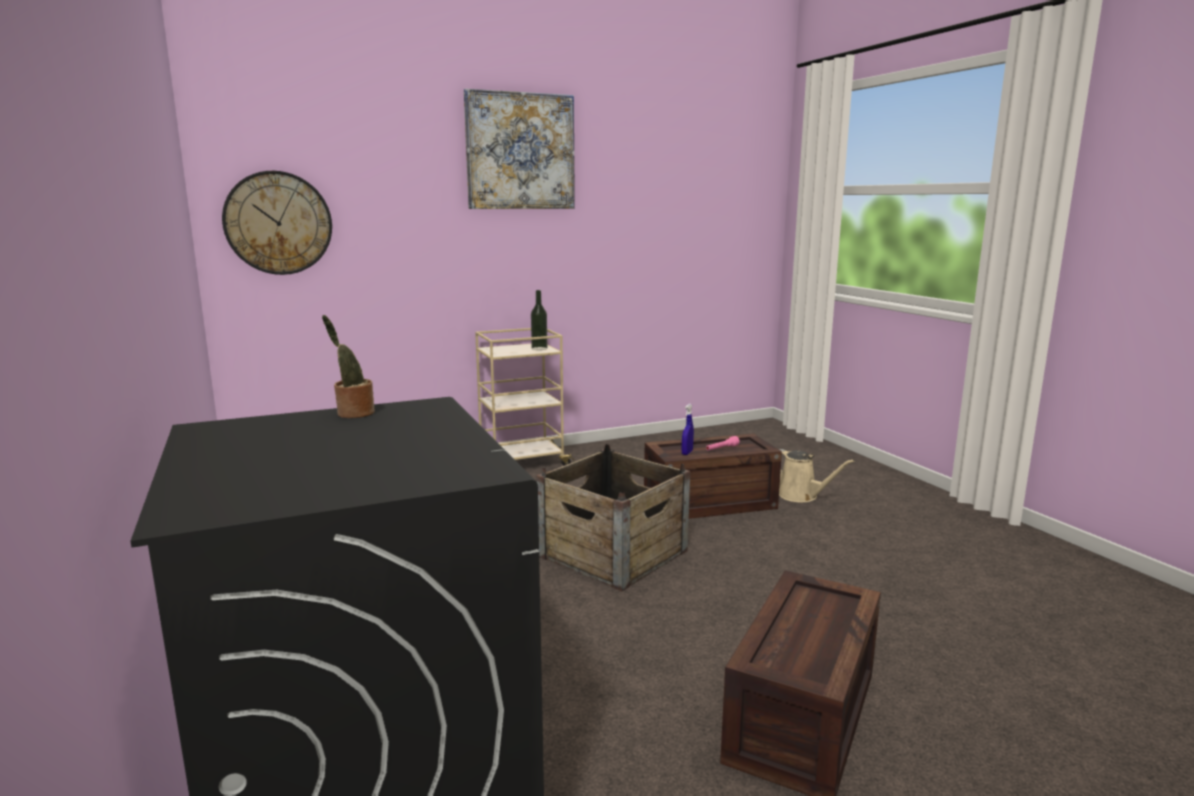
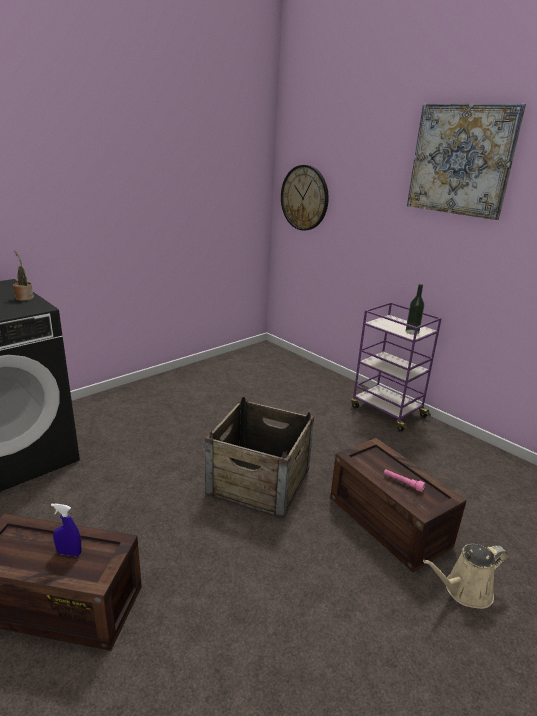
camera: 70 degrees right, 10 degrees up
beige cart [475,328,574,466] -> purple cart [351,302,442,432]
blue spray bottle [682,404,694,455] -> blue spray bottle moved to [51,503,82,556]
beige watering can [779,449,854,502] -> beige watering can turned 45 degrees clockwise [423,544,508,609]

